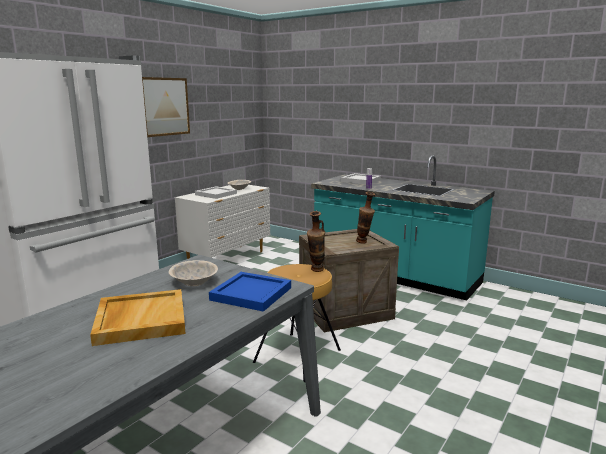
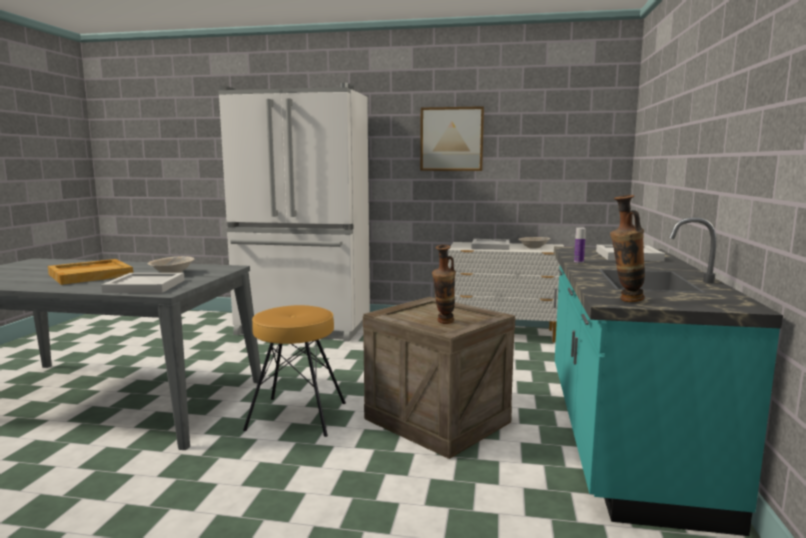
camera: 65 degrees right, 5 degrees down
blue tray [209,272,291,312] -> white tray [101,273,185,293]
vase [307,211,325,272] -> vase moved to [610,195,645,302]

